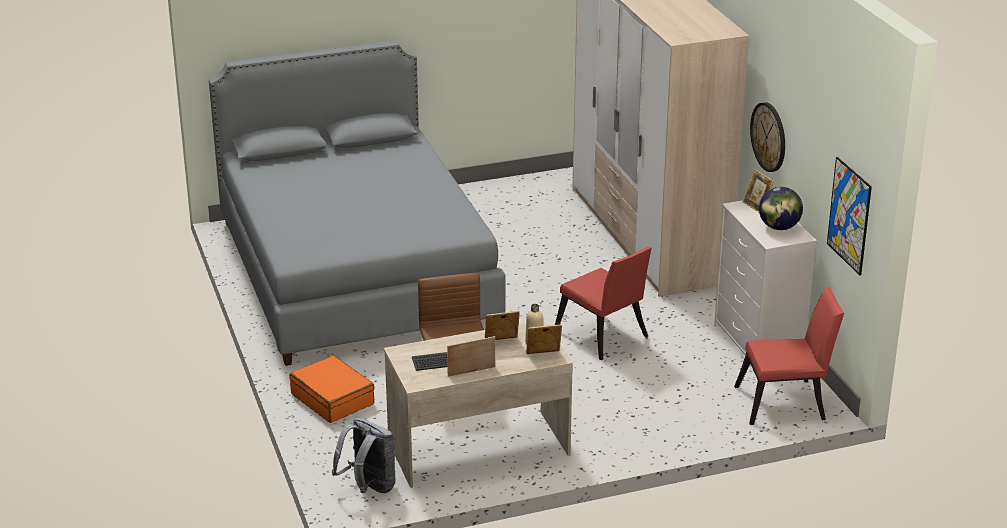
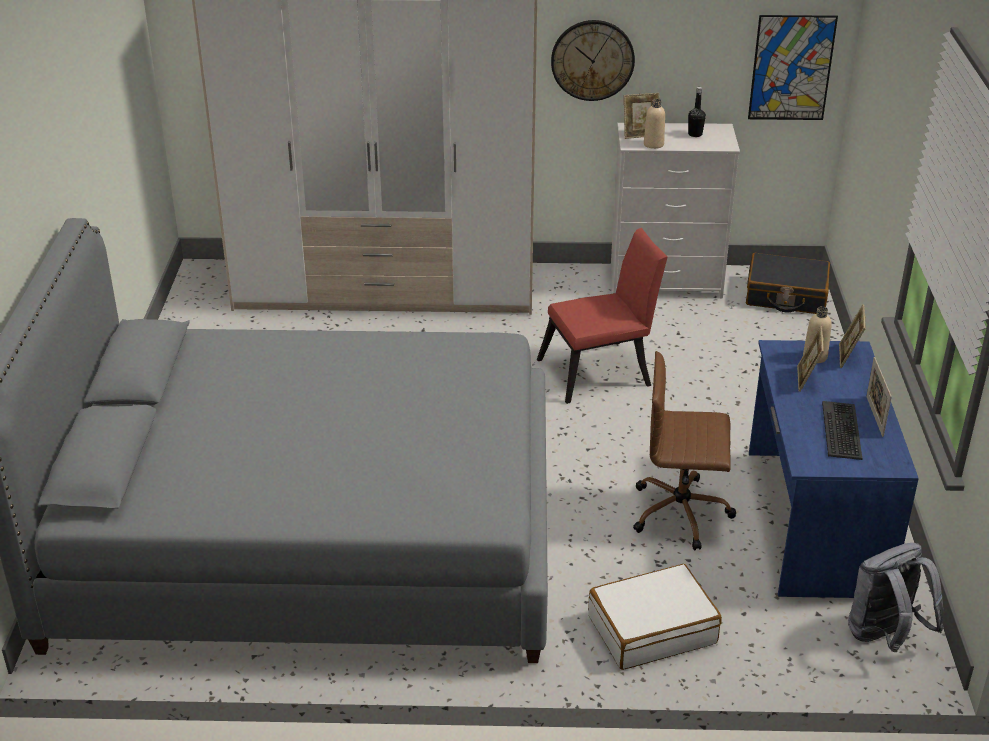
camera: 70 degrees left, 5 degrees up
orange suitcase [289,355,375,423] -> white suitcase [588,564,722,670]
beige desk [384,320,573,488] -> blue desk [749,340,919,598]
red chair [734,287,844,425] -> black suitcase [746,253,830,314]
globe [759,187,803,230] -> black bottle [688,87,706,137]
none -> beige bottle [644,99,665,149]

